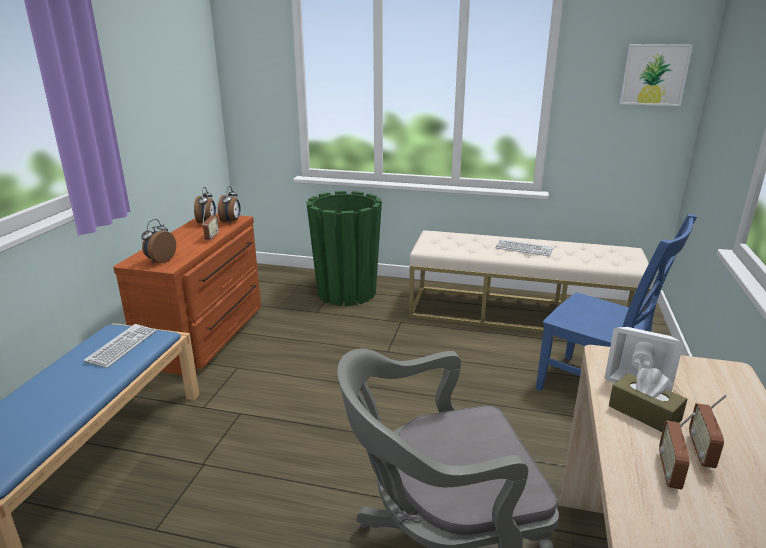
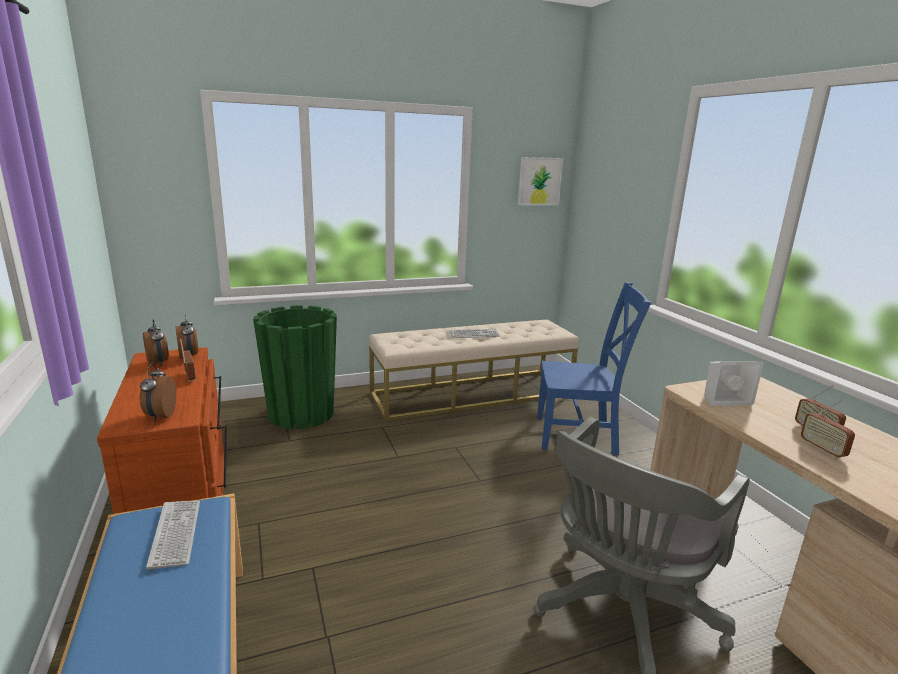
camera: 35 degrees left, 5 degrees down
brown tissue box [609,368,687,432] -> none

